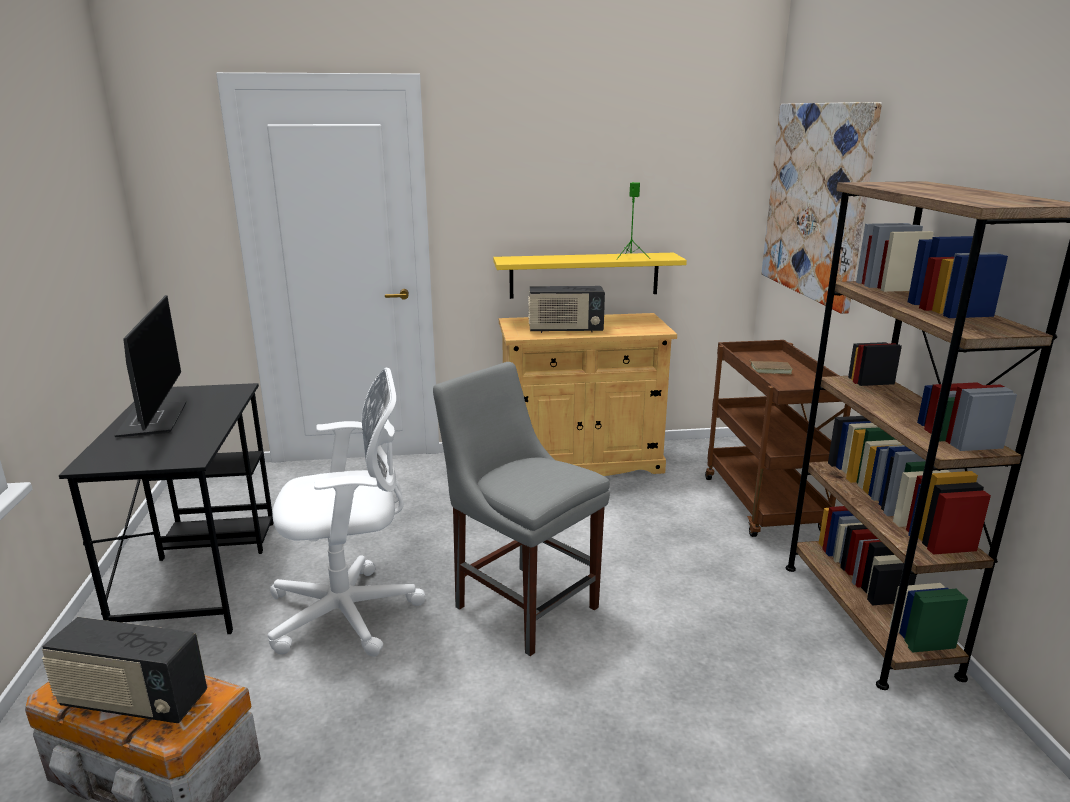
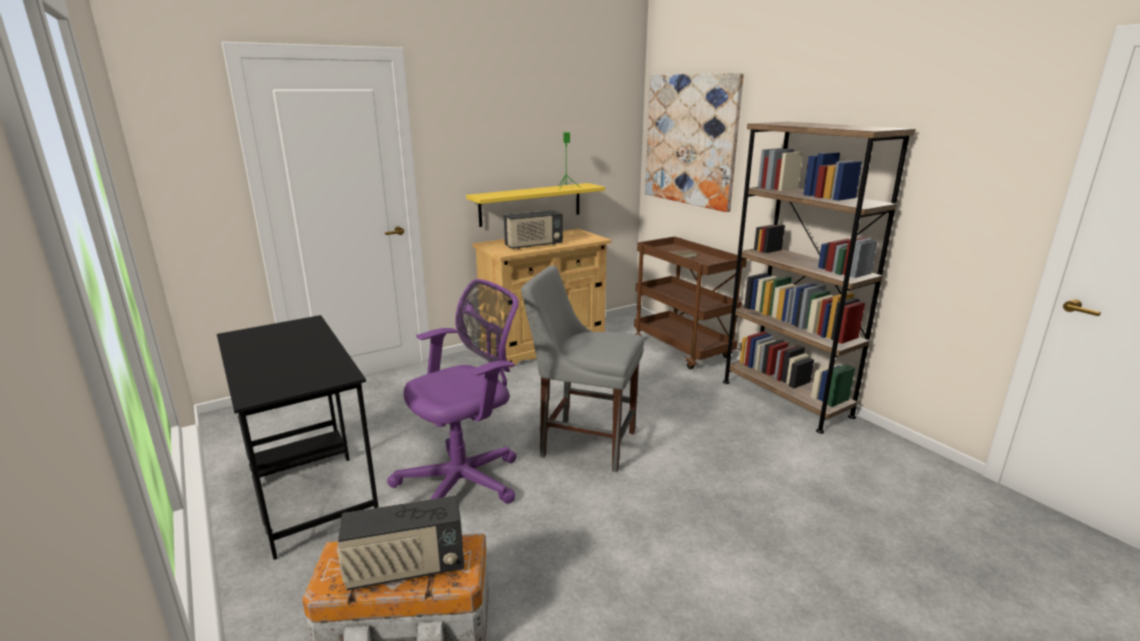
camera: 25 degrees left, 0 degrees up
monitor [114,295,186,437] -> none
white office chair [268,367,425,656] -> purple office chair [387,279,519,503]

